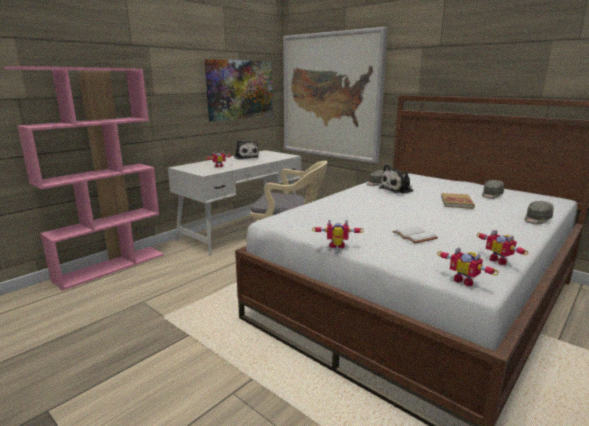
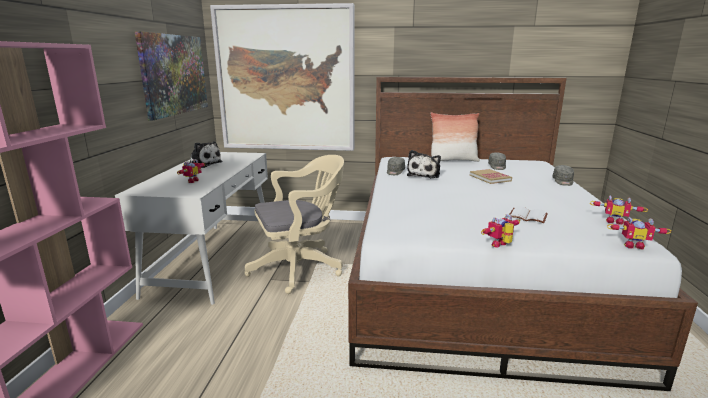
camera: 35 degrees left, 0 degrees up
none -> pillow [430,112,480,162]

